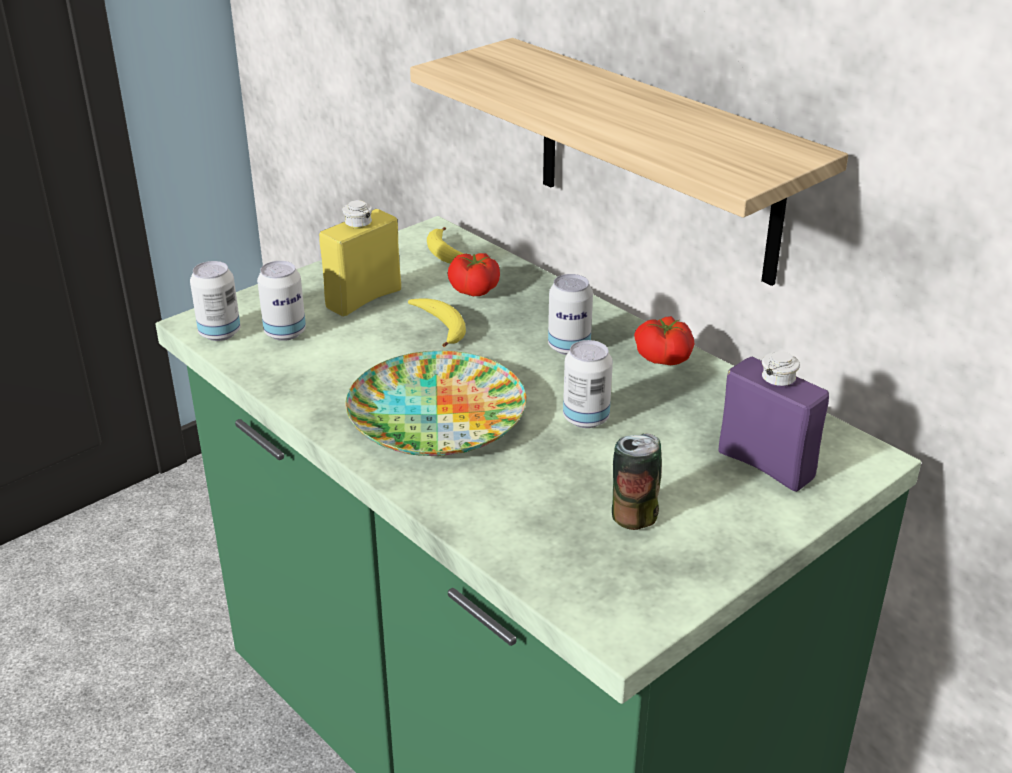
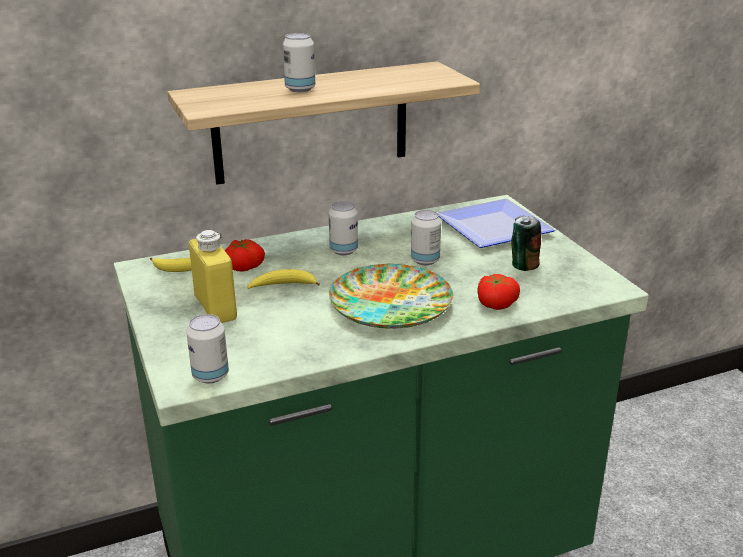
camera: 70 degrees left, 5 degrees down
can [257,261,306,341] -> can moved to [283,33,315,92]
tomato [634,316,694,365] -> tomato moved to [477,274,520,310]
purple bottle [719,351,829,492] -> plate [437,199,556,248]

